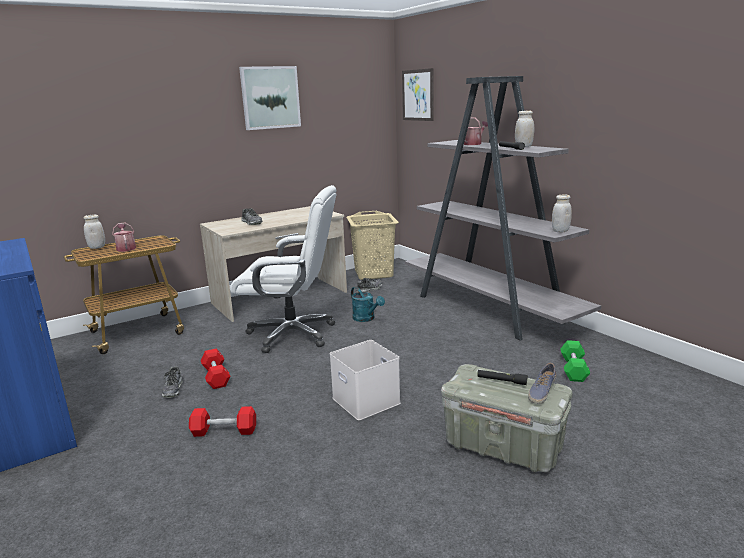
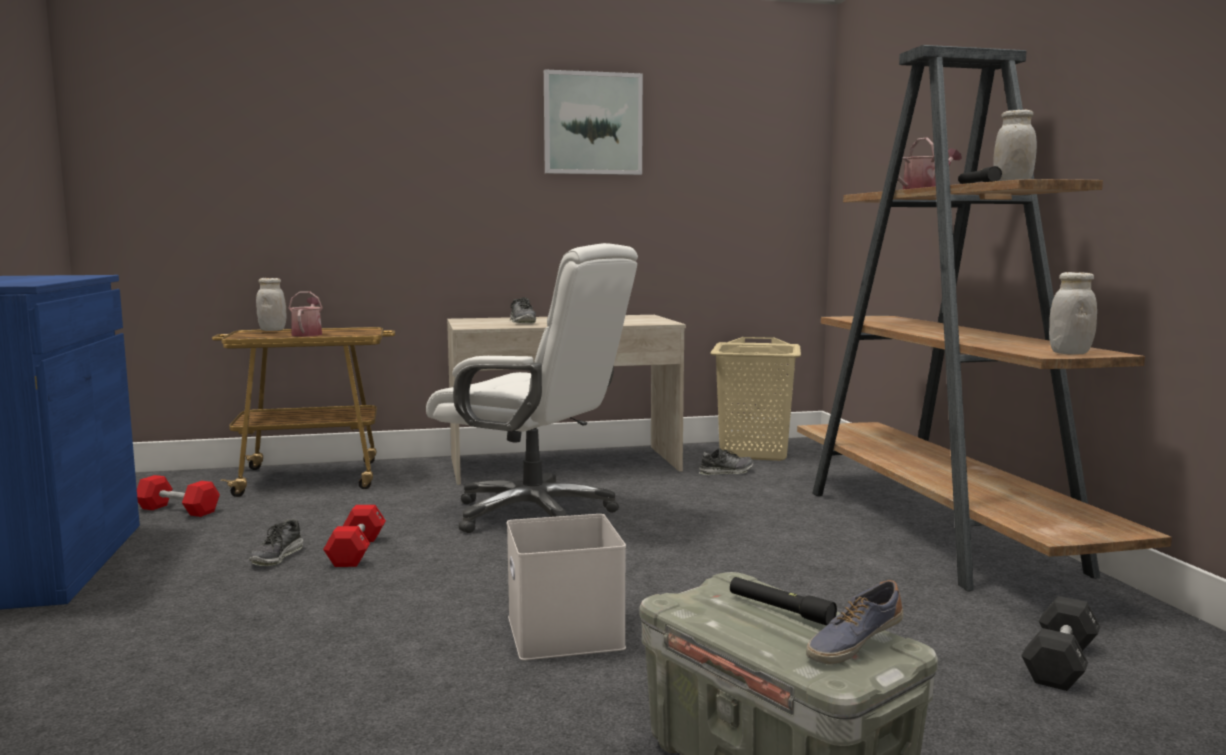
camera: 20 degrees right, 10 degrees down
red dumbbell [189,406,256,437] -> red dumbbell moved to [137,475,220,517]
turquoise watering can [351,287,385,322] -> none
picture [402,68,433,121] -> none
grey bookcase [405,76,601,341] -> brown bookcase [797,45,1172,591]
green dumbbell [561,340,590,382] -> black dumbbell [1021,596,1100,691]

